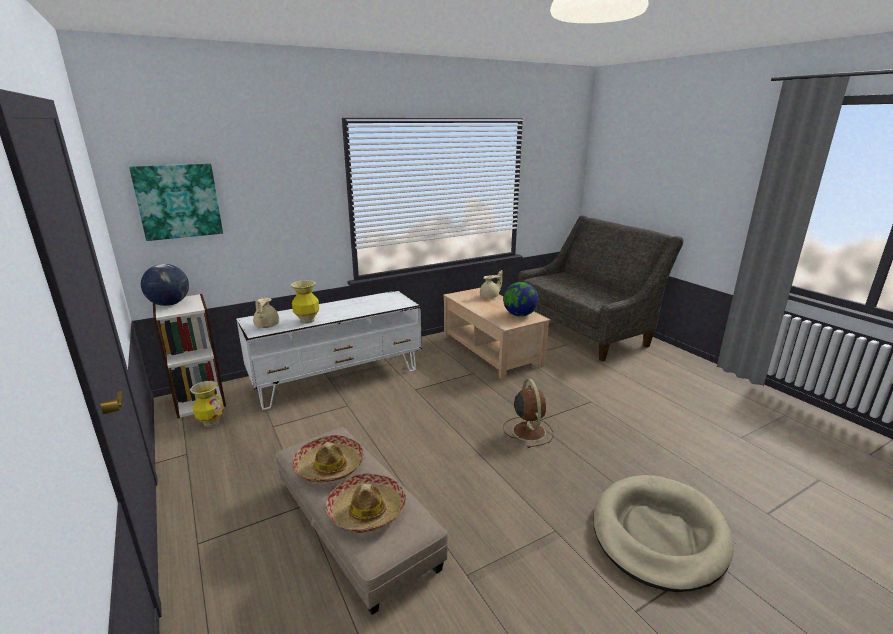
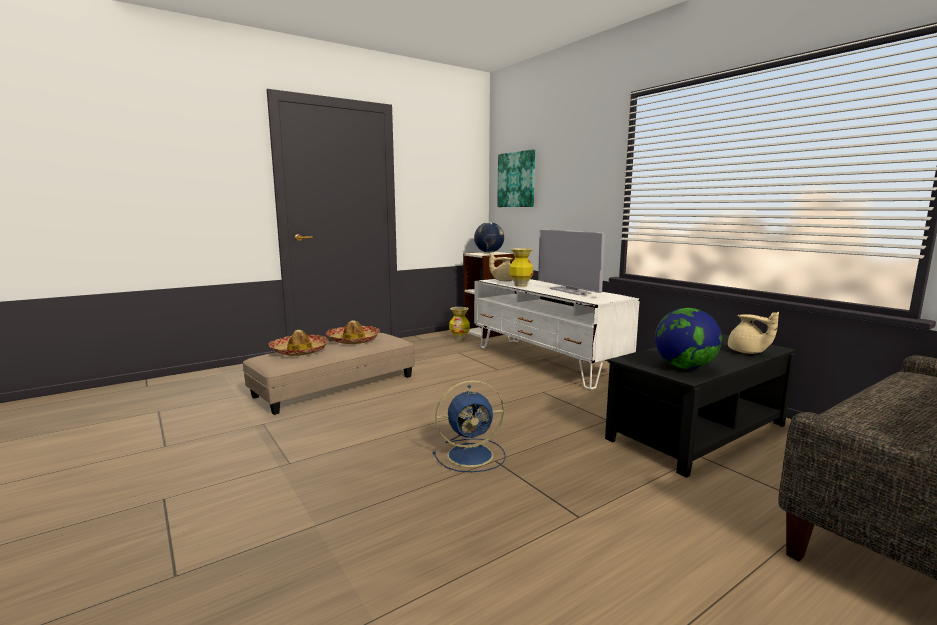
camera: 85 degrees right, 10 degrees down
beige coffee table [443,288,550,379] -> black coffee table [605,334,796,478]
brown fan [503,379,553,448] -> blue fan [433,380,506,472]
beige dog bed [593,475,734,592] -> none
none -> television [538,229,605,295]

